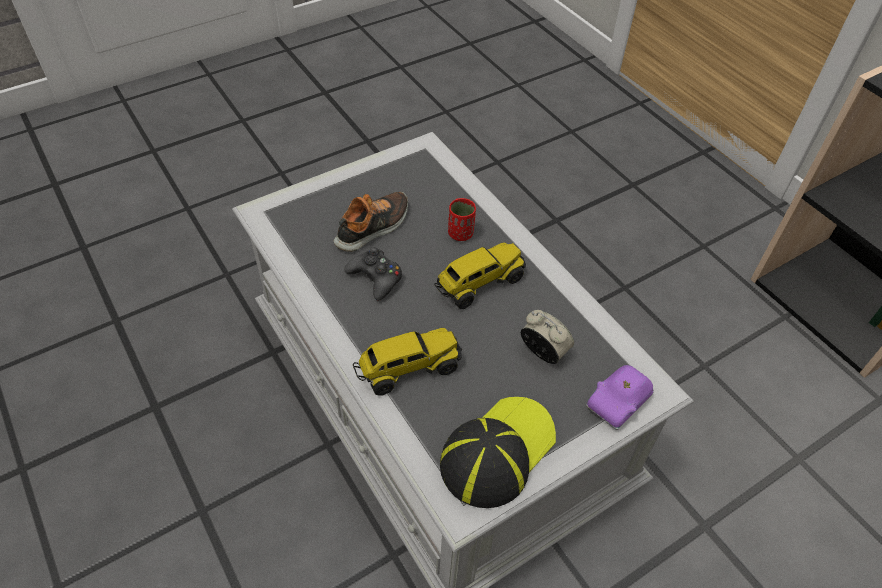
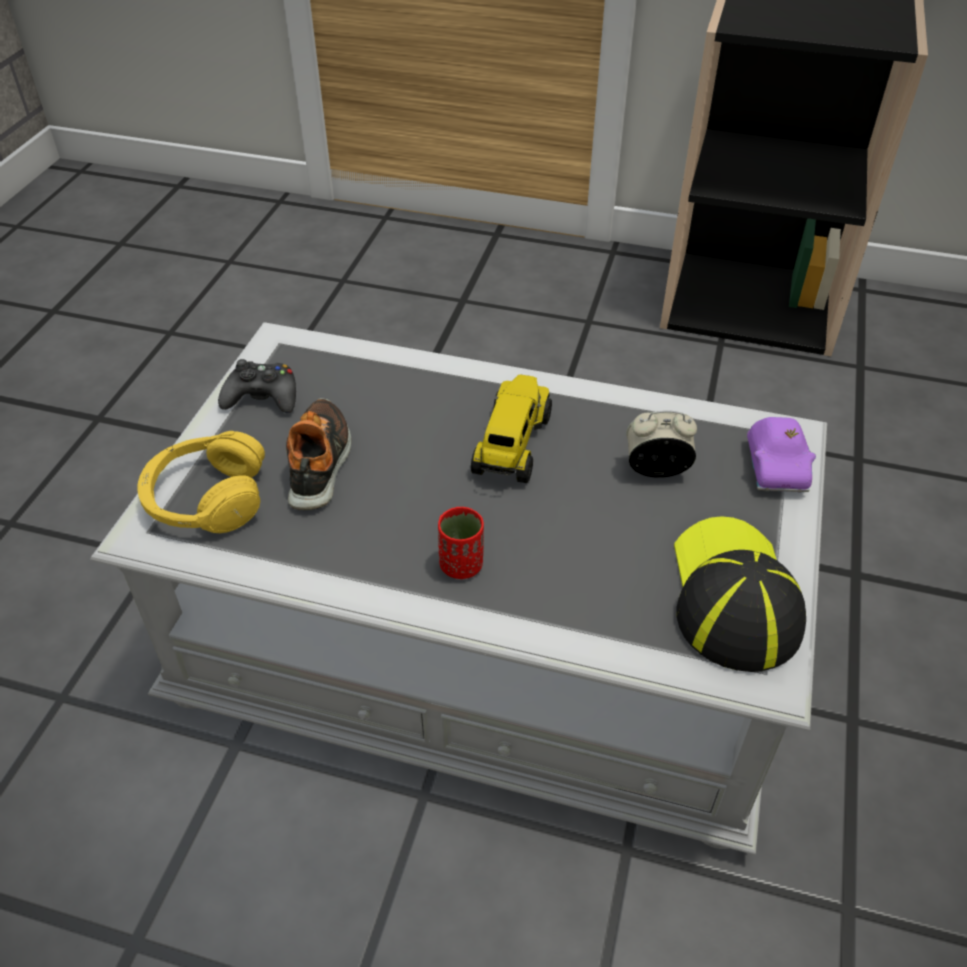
camera: 40 degrees left, 5 degrees down
black game controller [345,247,402,301] -> black game controller moved to [218,359,296,413]
toy truck [353,328,462,396] -> none
red cup [448,198,476,241] -> red cup moved to [438,507,484,579]
none -> yellow headphones [137,431,265,533]

